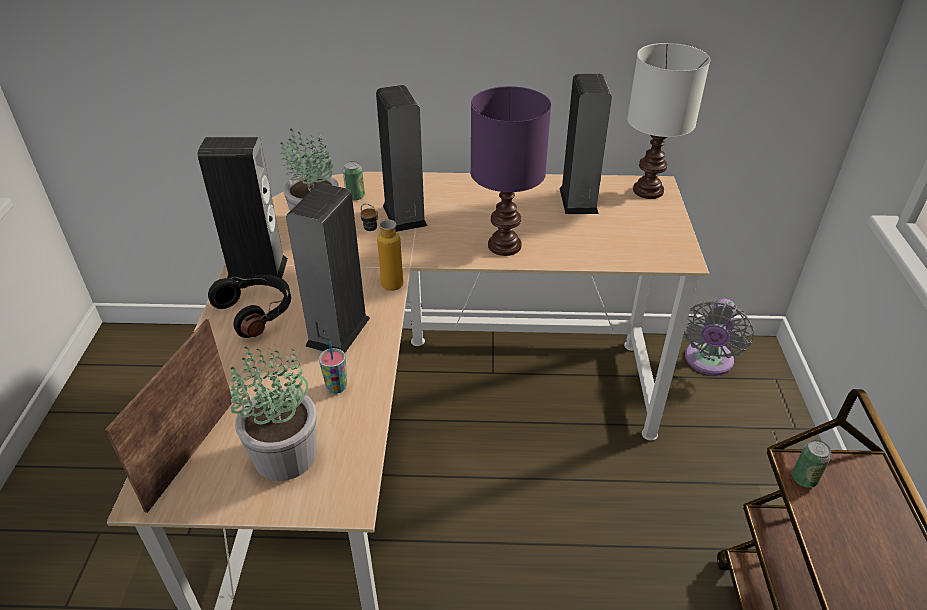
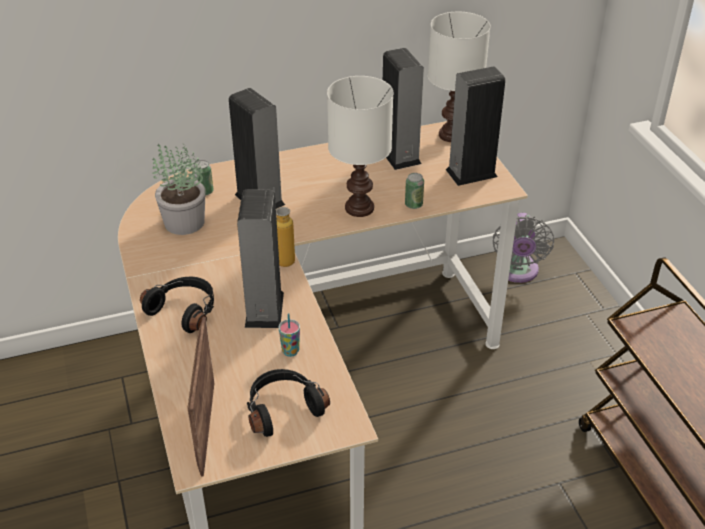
camera: 20 degrees left, 0 degrees up
speaker [198,137,288,281] -> speaker moved to [446,66,505,186]
potted plant [230,344,316,481] -> black headphones [247,369,330,437]
purple table lamp [470,86,551,256] -> white table lamp [327,76,394,217]
can [792,440,831,488] -> can moved to [405,173,424,209]

